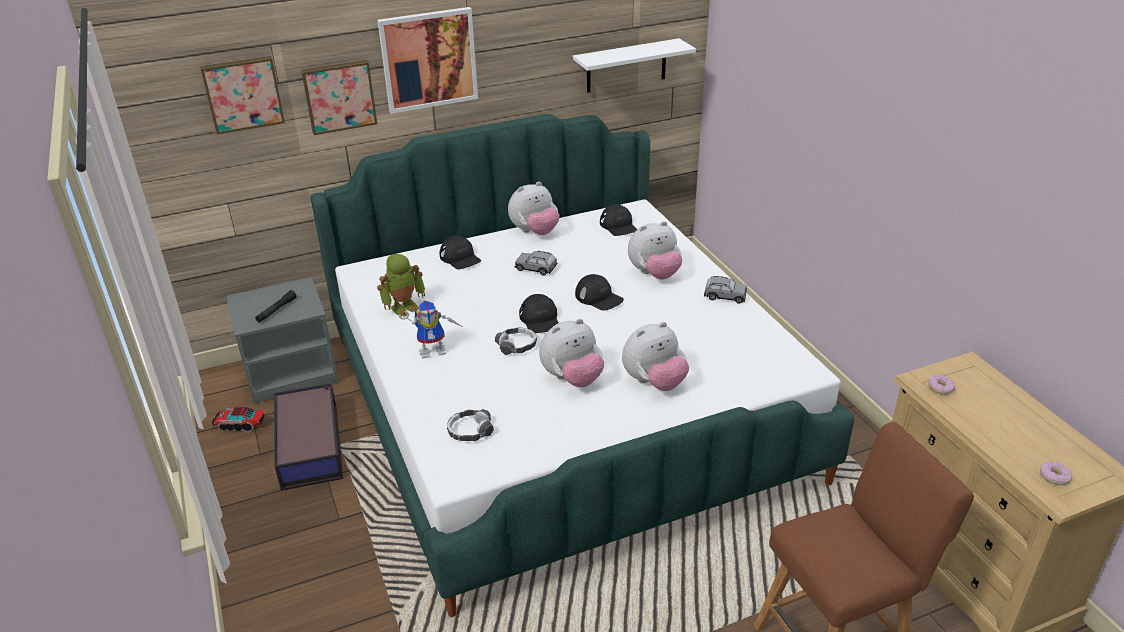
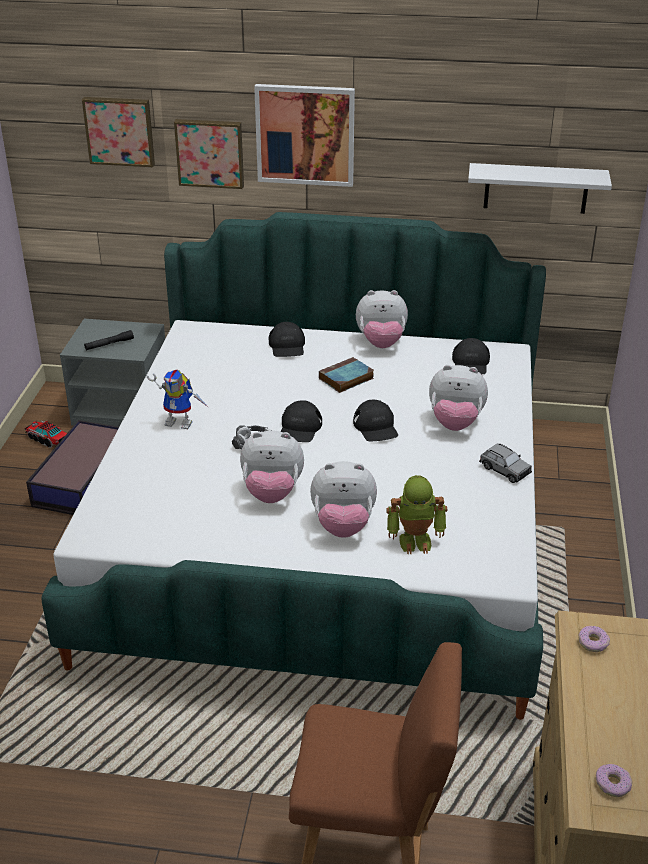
camera: 30 degrees right, 0 degrees up
toy robot [377,254,425,317] -> toy robot moved to [386,475,447,554]
headphones [447,409,494,441] -> none
grey toy car [515,251,557,276] -> book [319,357,374,393]

